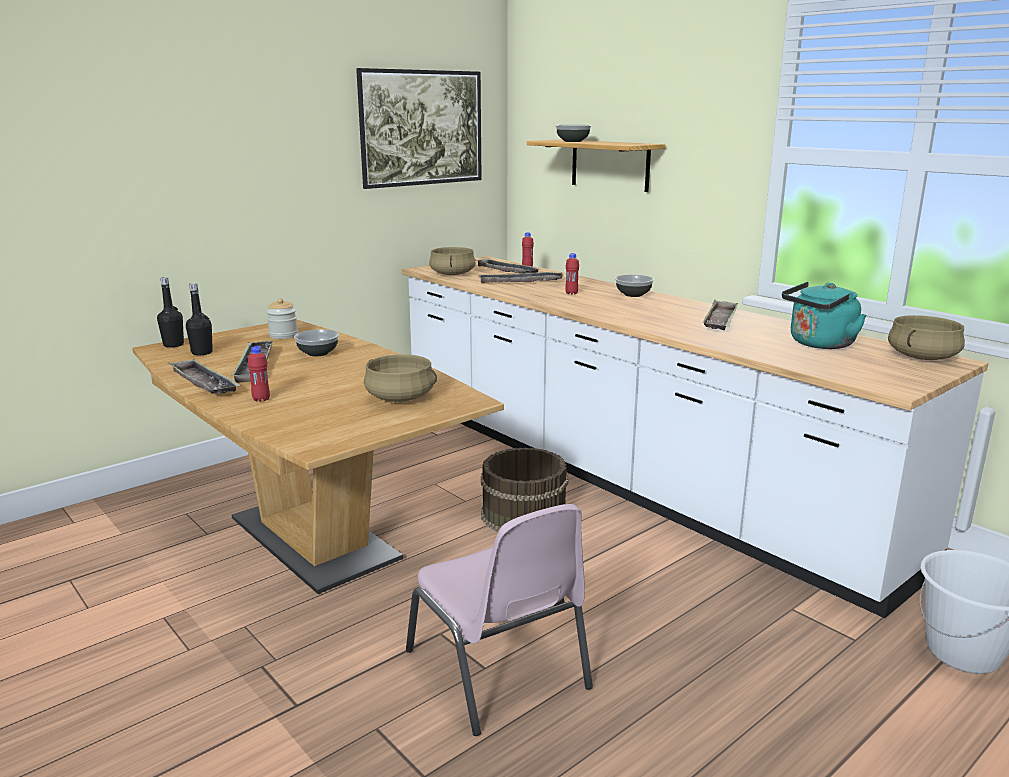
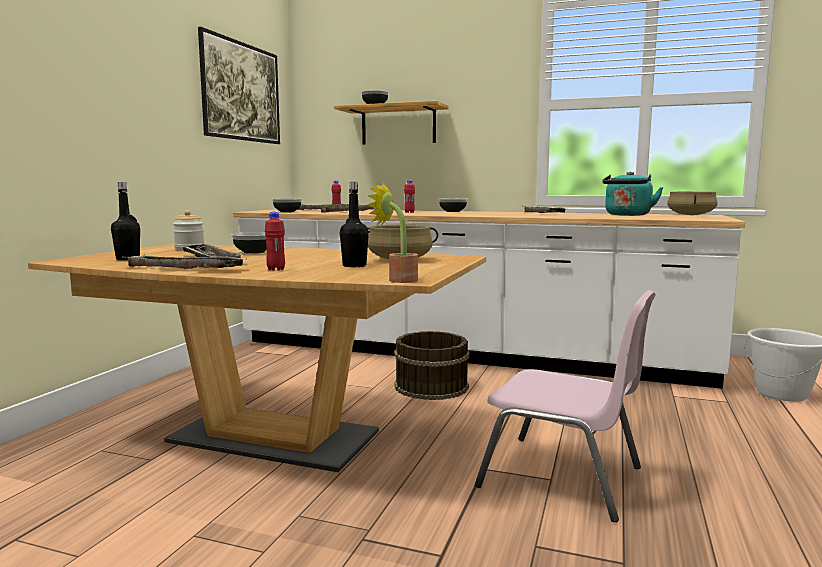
camera: 30 degrees left, 10 degrees down
black bottle [157,277,184,348] -> black bottle moved to [340,182,369,267]
beige cooking pot [429,247,475,275] -> bowl [272,198,302,212]
none -> potted plant [368,183,418,283]

